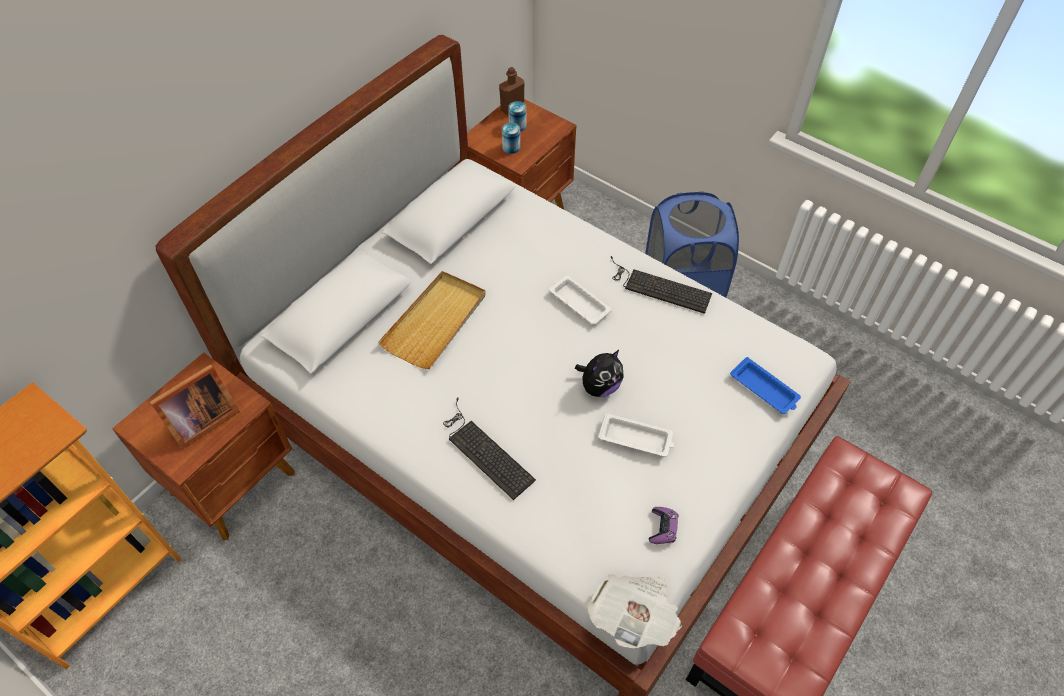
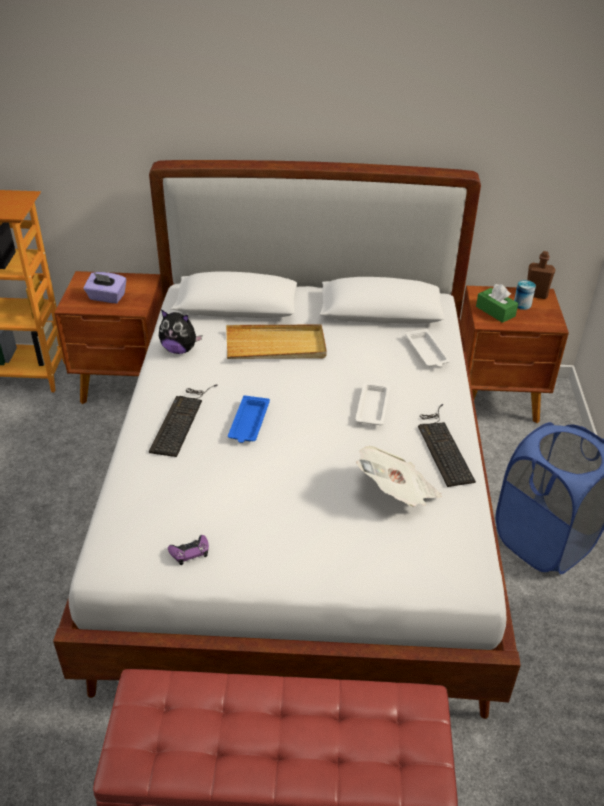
camera: 55 degrees right, 15 degrees down
picture frame [149,364,240,449] -> purple tissue box [83,272,126,303]
can [502,123,520,154] -> green tissue box [476,284,518,323]
plush toy [575,350,624,397] -> plush toy moved to [159,310,202,354]
newspaper [587,574,682,648] -> newspaper moved to [356,446,442,507]
white tray [598,413,674,457] -> white tray moved to [405,329,450,367]
blue tray [730,357,801,414] -> blue tray moved to [228,395,270,443]

